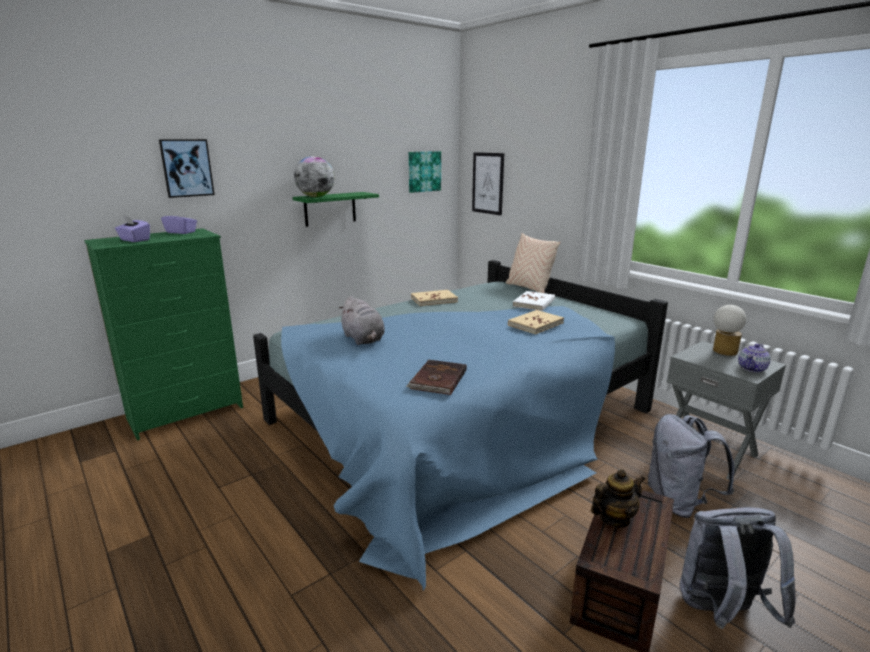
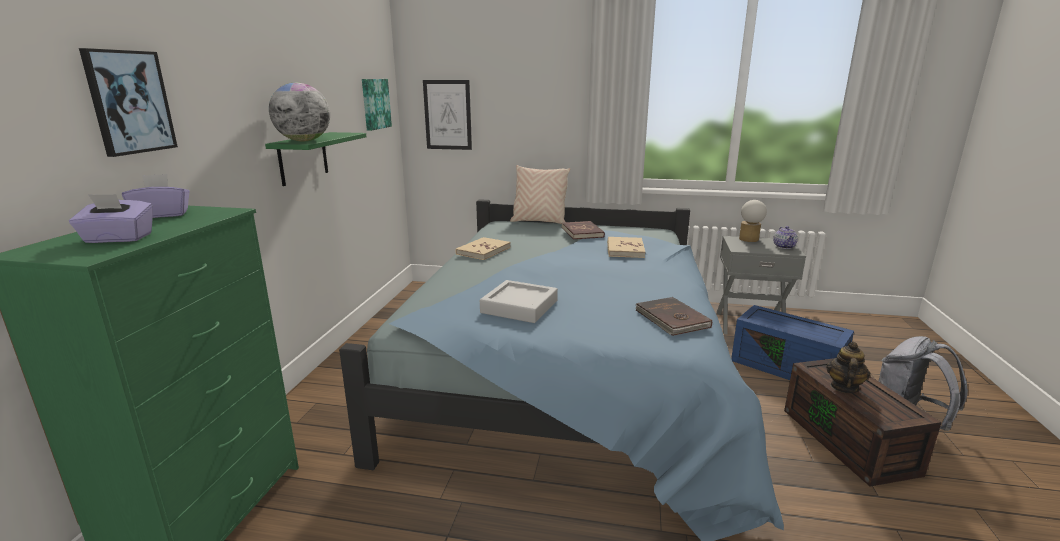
camera: 40 degrees left, 0 degrees up
grey plush toy [338,296,385,345] -> grey tray [480,280,558,323]
white book [513,291,555,311] -> red book [562,221,605,239]
grey backpack [648,414,735,518] -> blue storage box [731,305,854,380]

